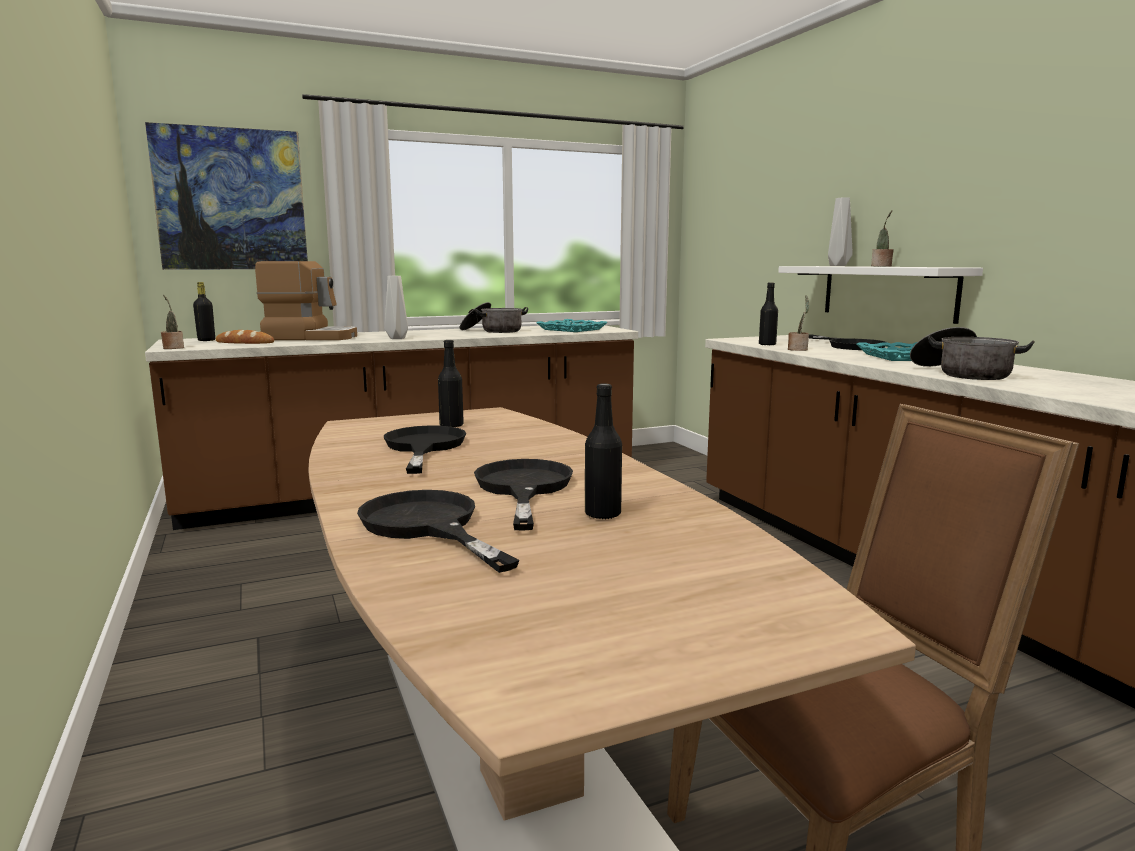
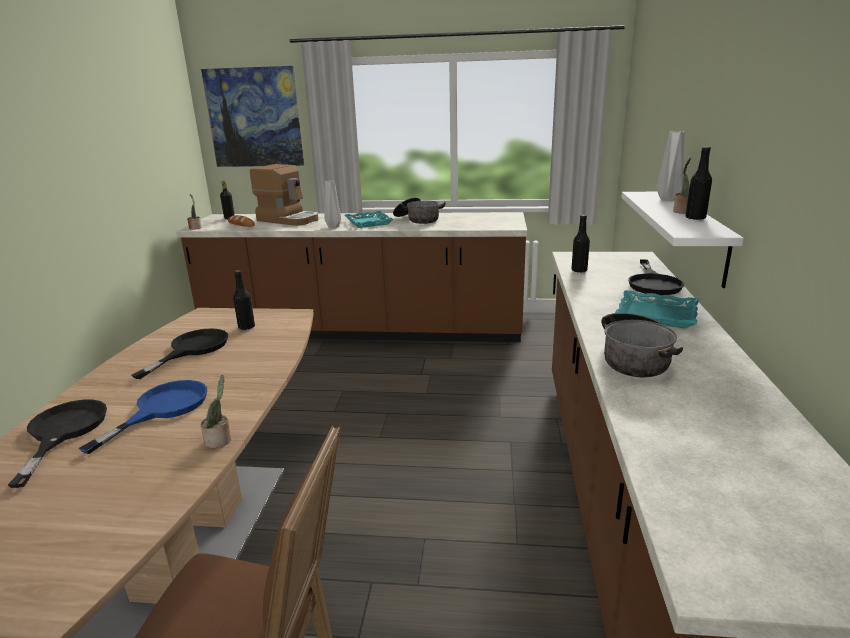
camera: 30 degrees right, 10 degrees up
black frying pan [474,459,573,531] -> blue frying pan [78,380,207,454]
turquoise tray [536,319,608,332] -> turquoise tray moved to [345,211,393,228]
black bottle [585,384,622,520] -> black bottle moved to [686,147,712,220]
potted plant [788,295,809,351] -> potted plant moved to [200,375,231,448]

